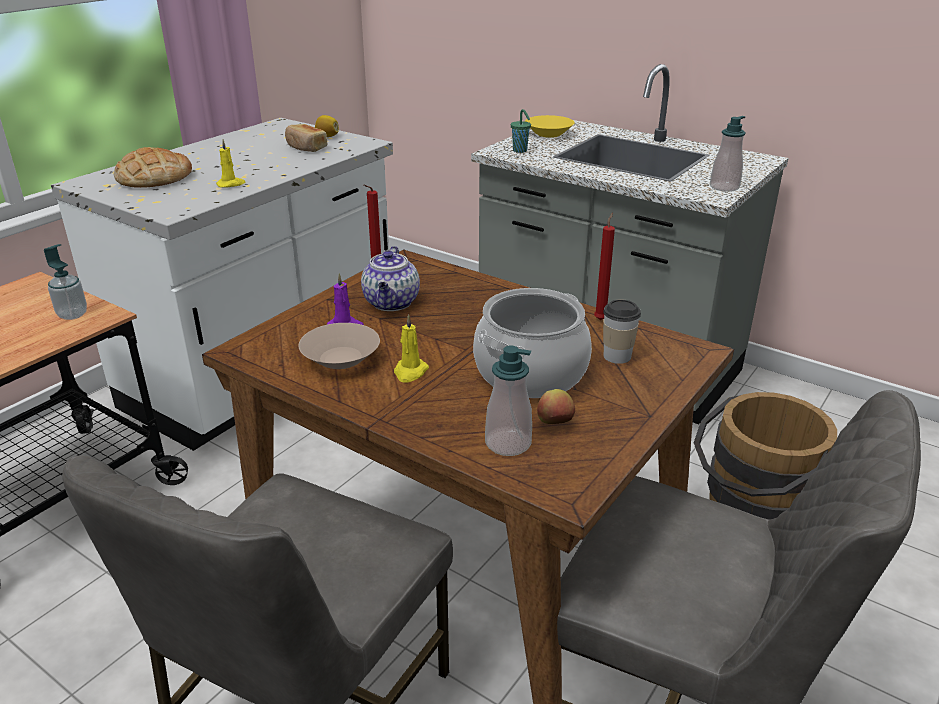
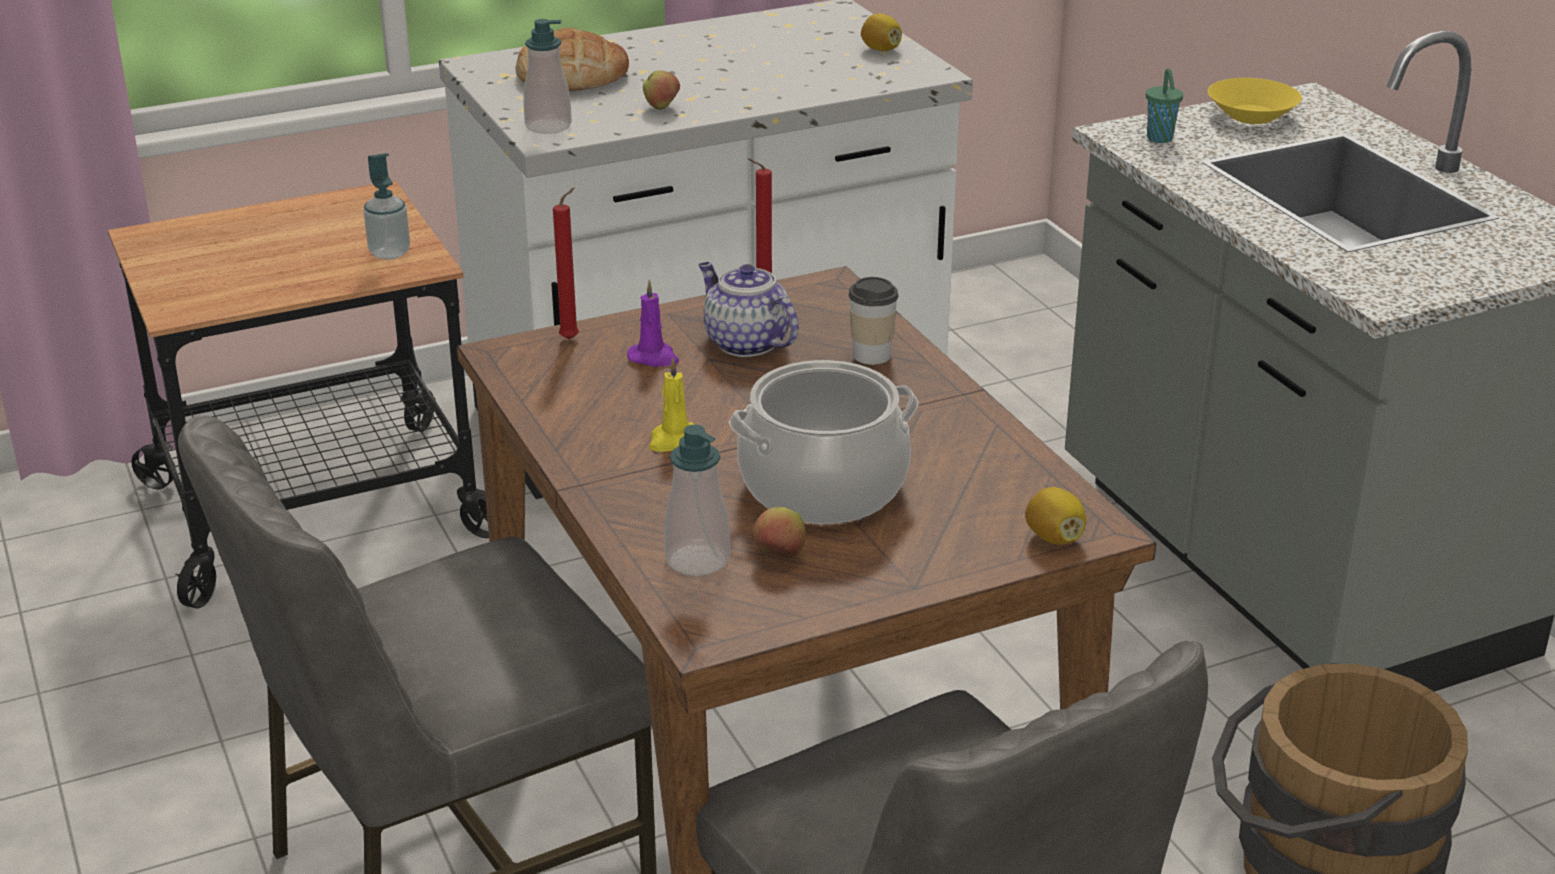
camera: 30 degrees right, 0 degrees up
yellow candle [216,139,245,188] -> apple [643,70,680,110]
bread [285,124,327,152] -> none
beige bowl [298,323,380,369] -> none
teapot [361,246,420,311] -> teapot turned 105 degrees clockwise [698,262,799,357]
red candle [594,212,615,320] -> red candle moved to [553,188,579,340]
cup [603,299,641,364] -> cup moved to [849,277,899,365]
soap dispenser [710,116,746,192] -> soap dispenser moved to [524,19,572,134]
none -> lemon [1025,487,1087,545]

